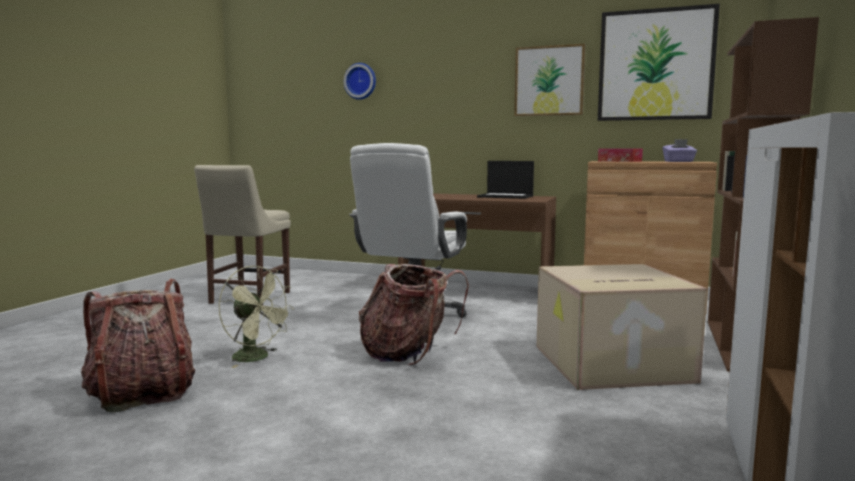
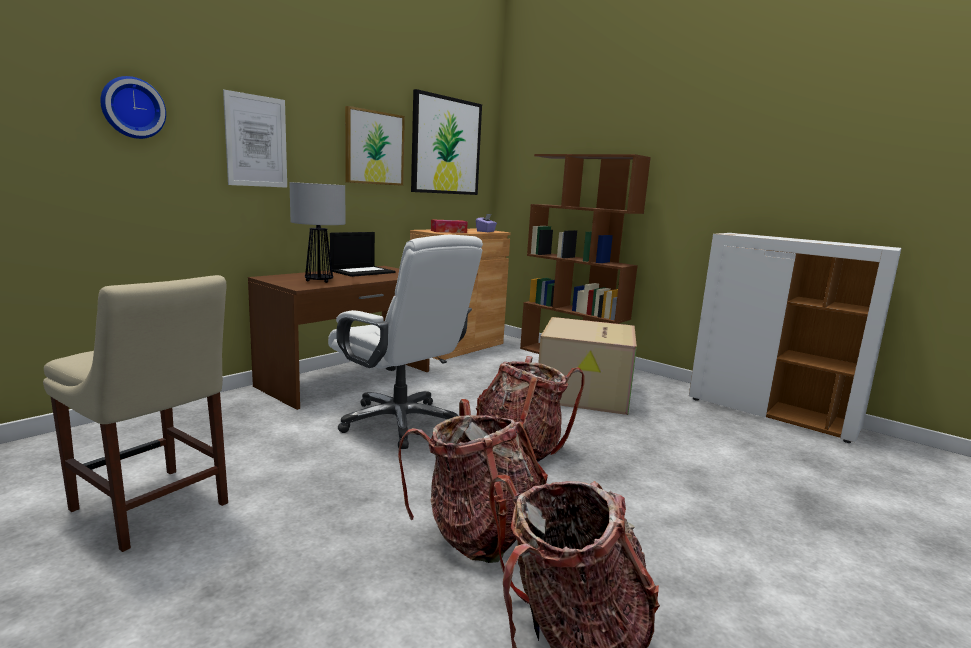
camera: 70 degrees left, 5 degrees up
green fan [218,266,295,368] -> backpack [398,399,548,563]
none -> picture [223,90,287,188]
none -> table lamp [289,182,345,283]

